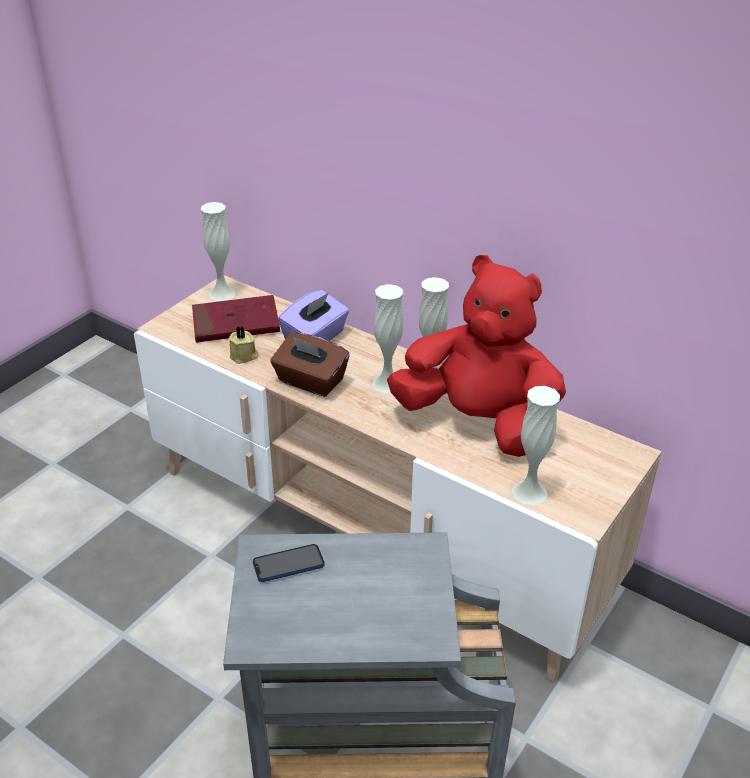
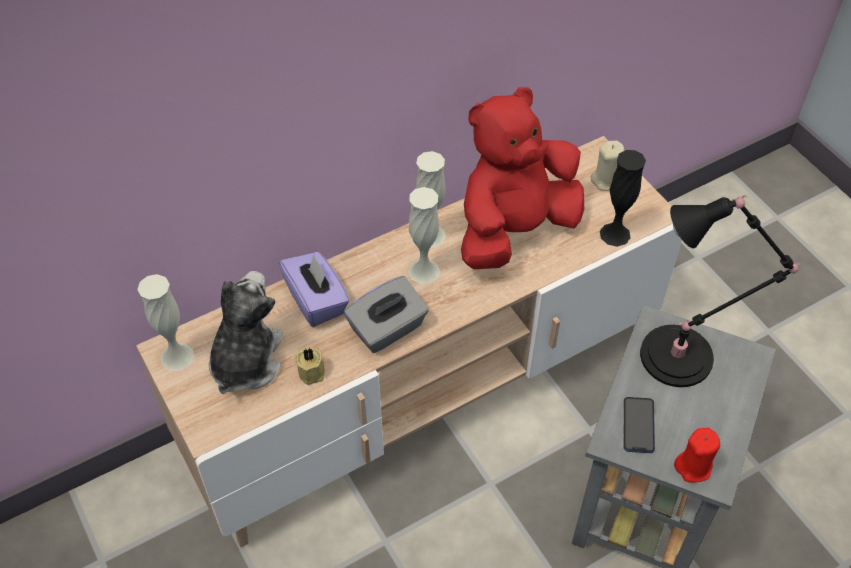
camera: 65 degrees left, 15 degrees up
red book [192,295,280,343] -> plush toy [209,271,284,394]
brown tissue box [270,333,350,397] -> grey tissue box [344,276,429,353]
white vase [512,386,560,505] -> black vase [600,150,646,247]
none -> beige candle [591,140,625,191]
none -> black table lamp [640,195,799,387]
none -> red candle [674,427,720,483]

